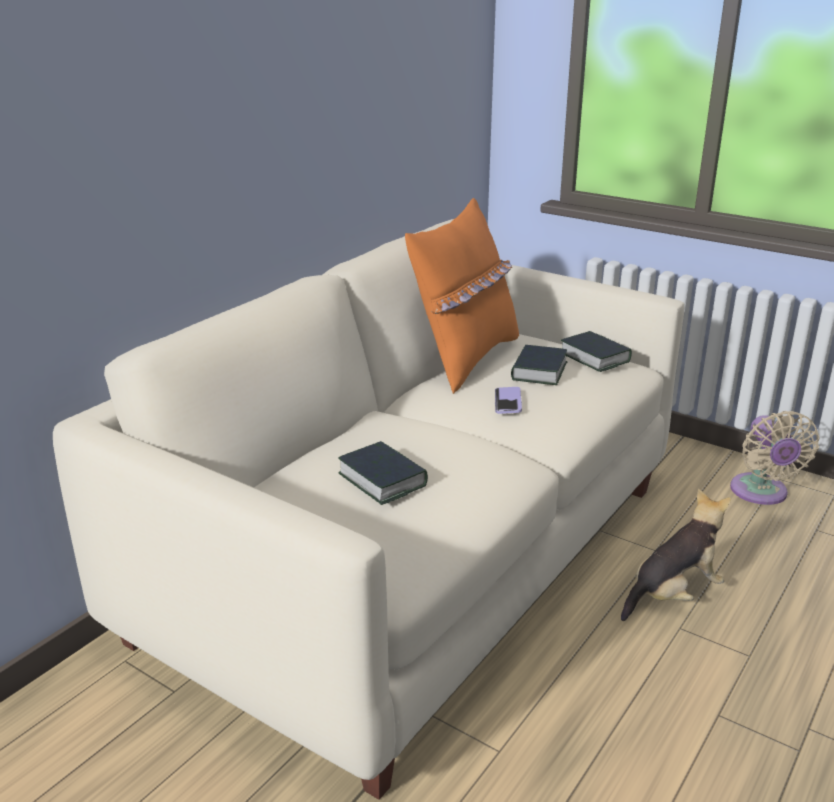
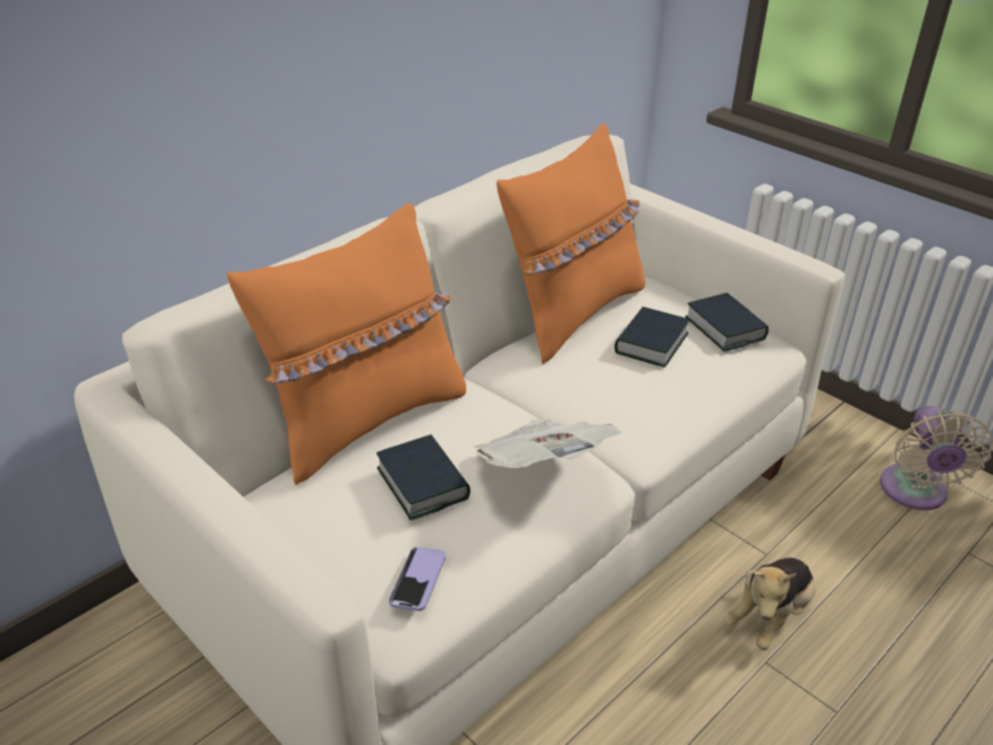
camera: 10 degrees right, 10 degrees up
phone [495,387,522,414] -> phone moved to [389,547,446,611]
plush toy [621,489,731,621] -> plush toy turned 150 degrees clockwise [724,558,816,650]
none -> orange pillow [227,203,466,485]
none -> newspaper [474,418,622,468]

